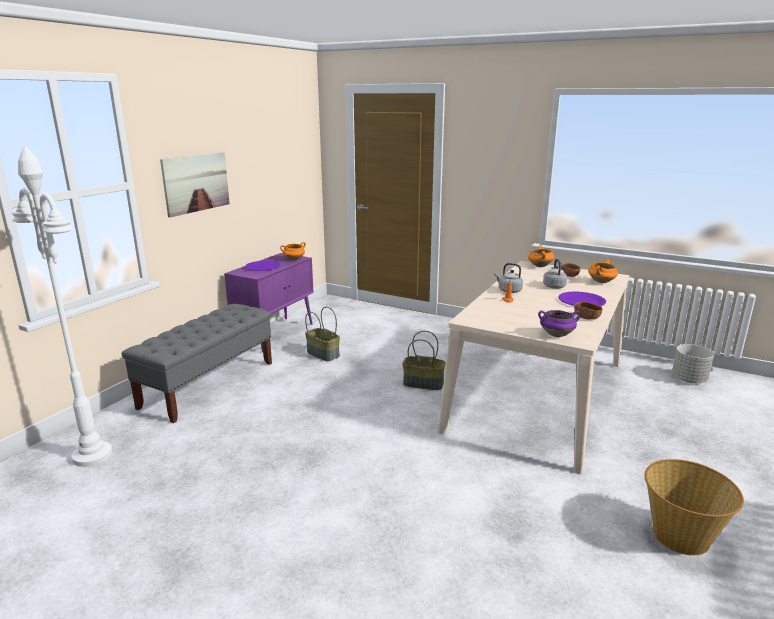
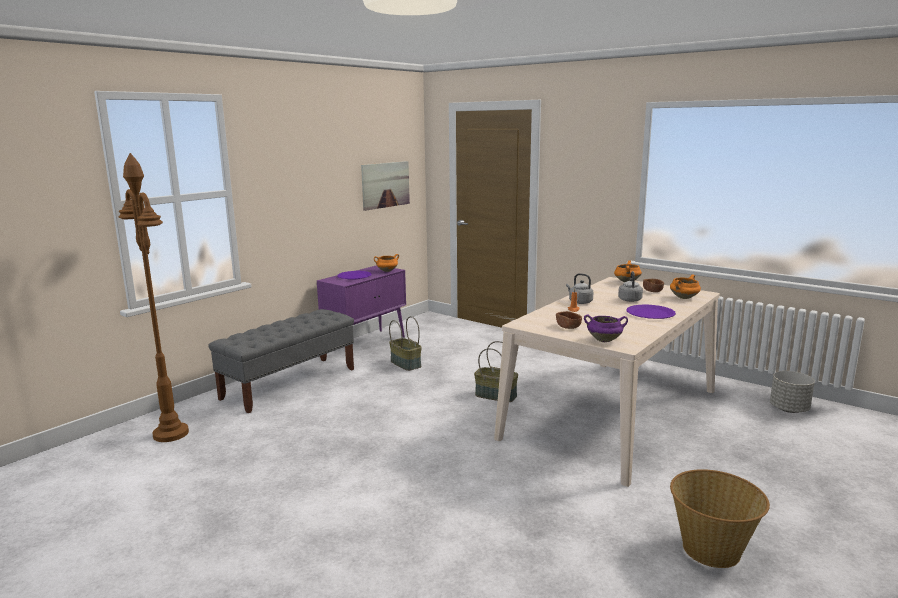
camera: 10 degrees right, 5 degrees down
white floor lamp [12,146,112,467] -> brown floor lamp [119,153,189,442]
picture [160,152,230,217] -> picture moved to [361,161,410,211]
brown bowl [574,302,603,320] -> brown bowl moved to [556,311,582,329]

